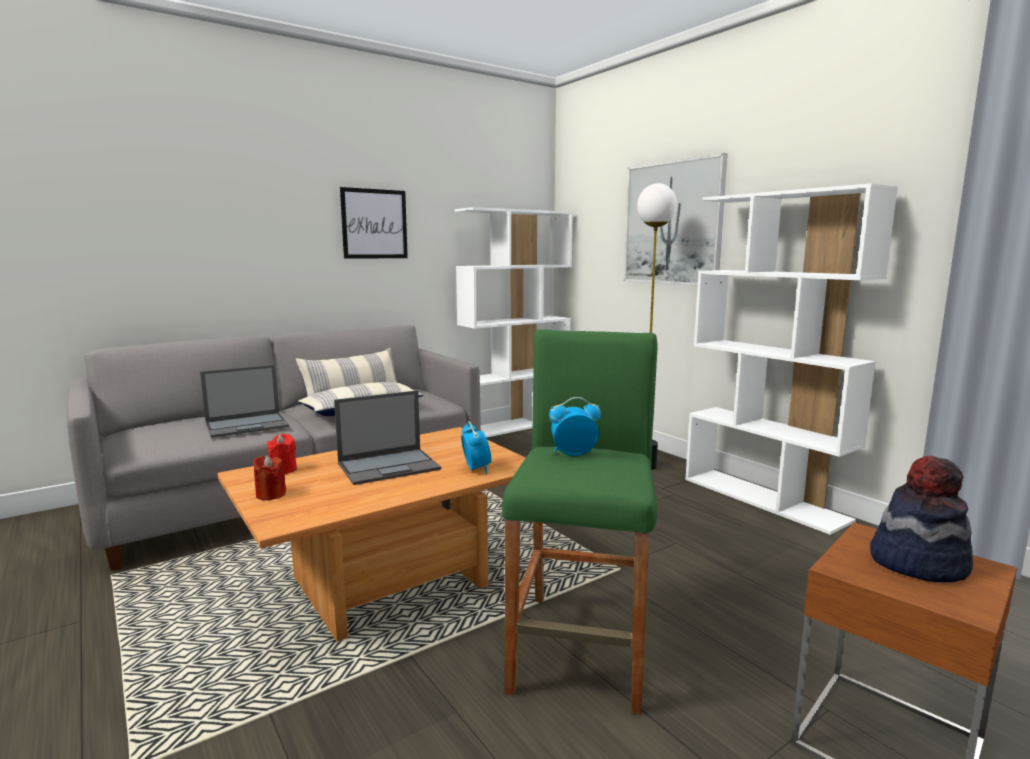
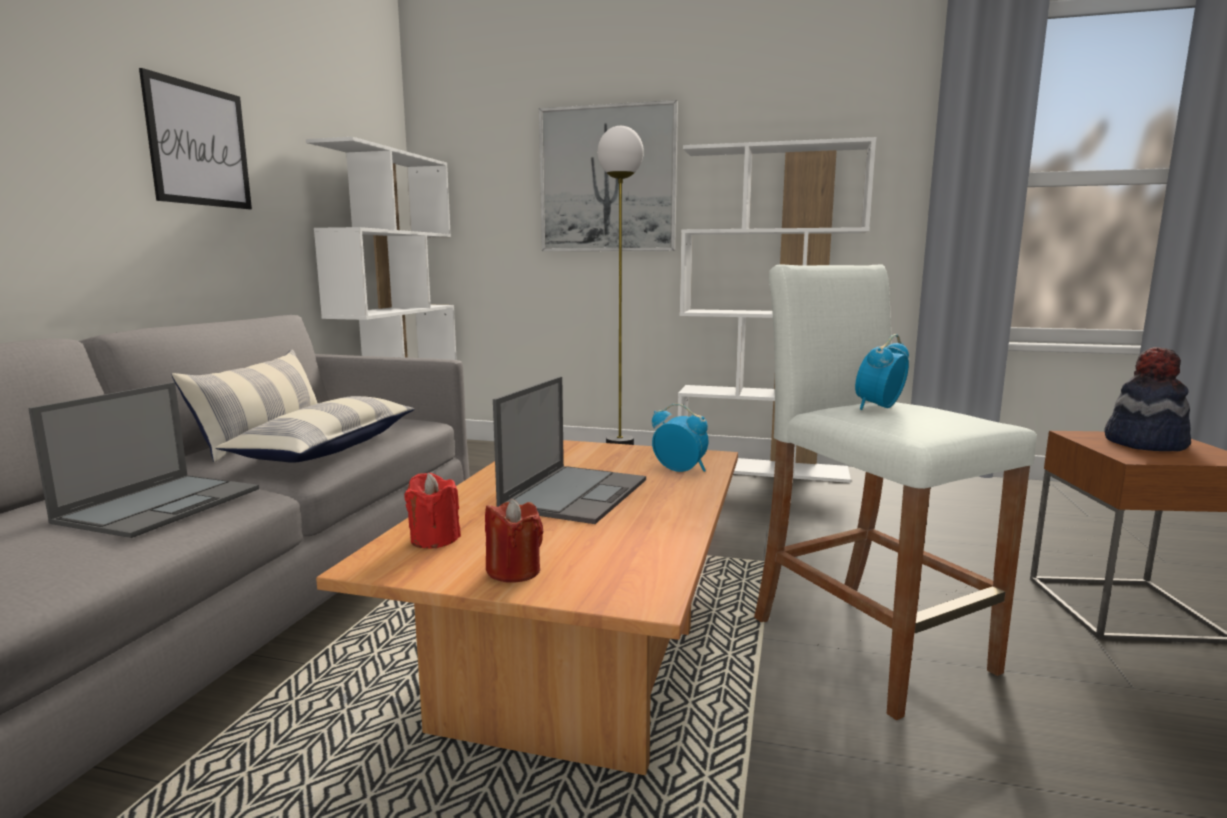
camera: 40 degrees left, 0 degrees up
green stool [502,329,658,715] -> white stool [754,265,1037,720]

